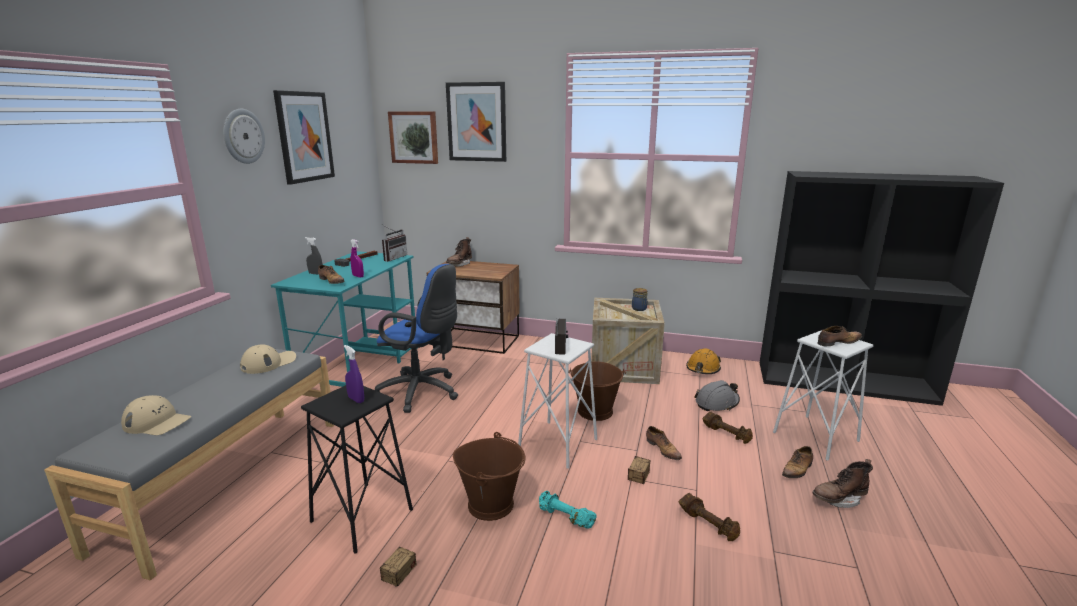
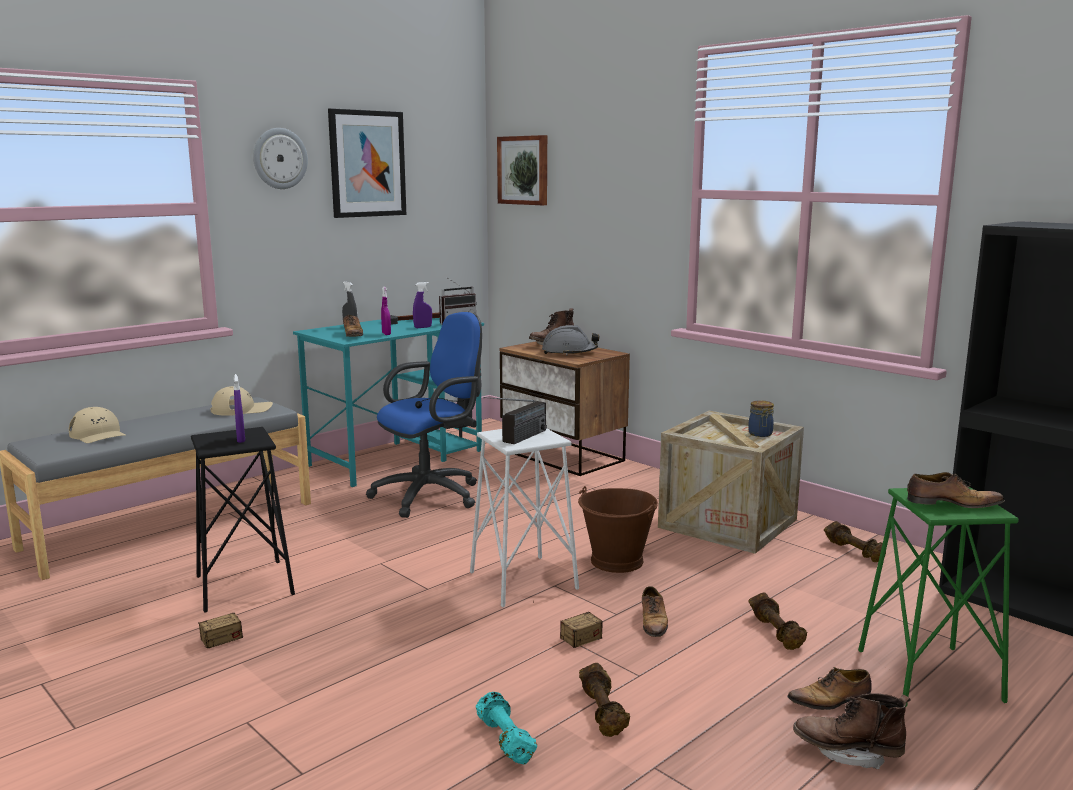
camera: 30 degrees right, 5 degrees down
blue office chair [375,264,458,413] -> blue office chair turned 90 degrees counterclockwise [366,312,482,518]
picture [446,82,506,162] -> none
brown bucket [453,432,525,521] -> none
turquoise dumbbell [539,491,597,529] -> turquoise dumbbell moved to [476,692,537,764]
orange hard hat [686,348,721,374] -> brown dumbbell [824,521,886,562]
grey hard hat [694,380,740,411] -> grey hard hat moved to [542,325,600,355]
white stool [773,330,874,461] -> green stool [858,487,1019,707]
none -> purple spray bottle [413,282,432,328]

